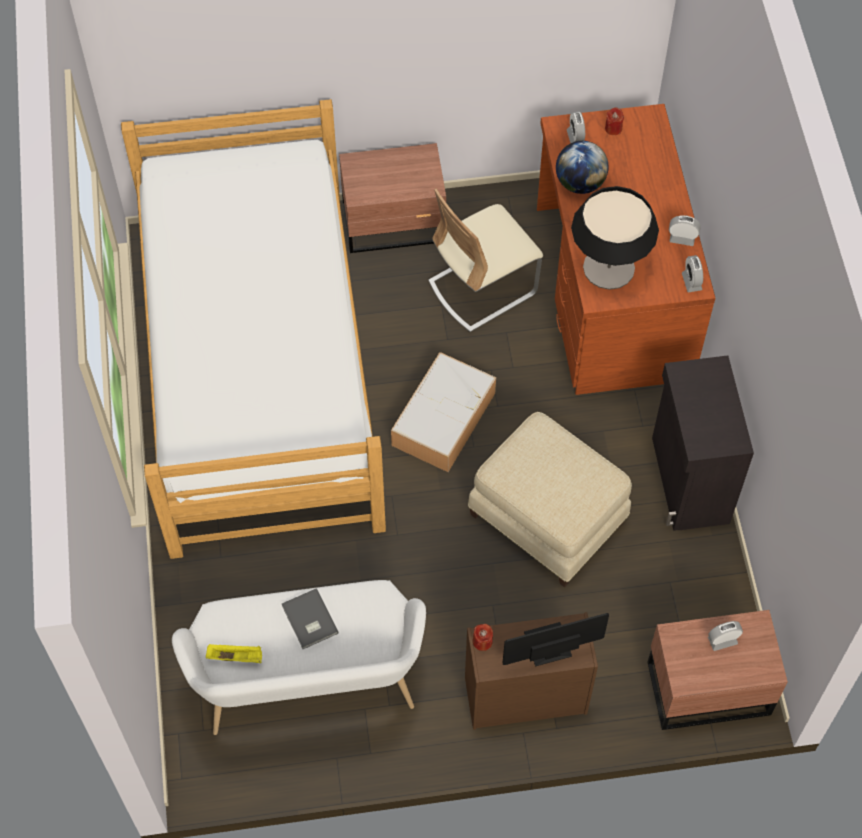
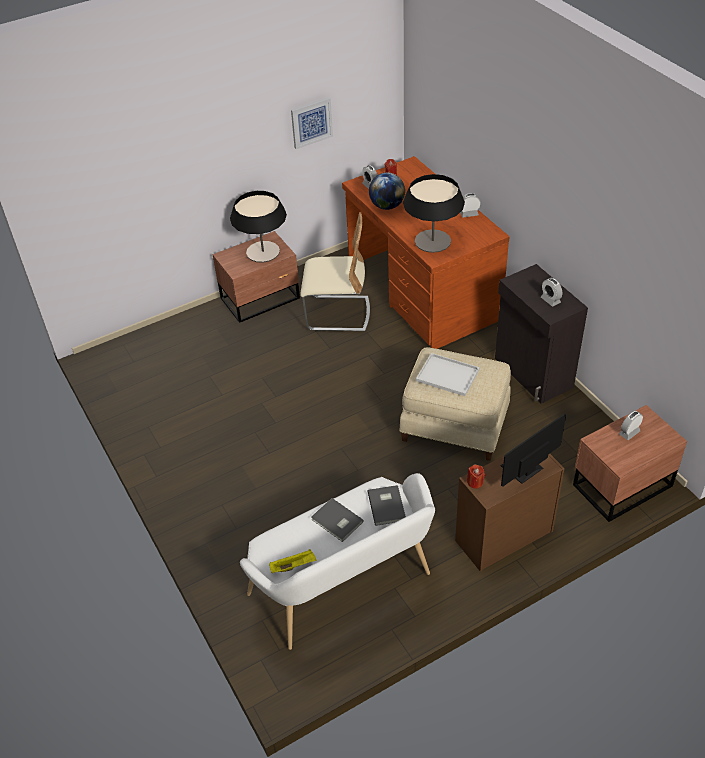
camera: 20 degrees left, 15 degrees down
bed [121,99,386,559] -> none
storage box [391,352,496,472] -> none
beige chair [428,189,543,332] -> beige chair turned 120 degrees counterclockwise [300,212,370,332]
alarm clock [682,255,703,292] -> alarm clock moved to [541,278,562,307]
none -> table lamp [230,191,287,263]
none -> picture [291,97,333,149]
none -> grey book [368,485,406,526]
none -> white tray [416,353,480,396]

